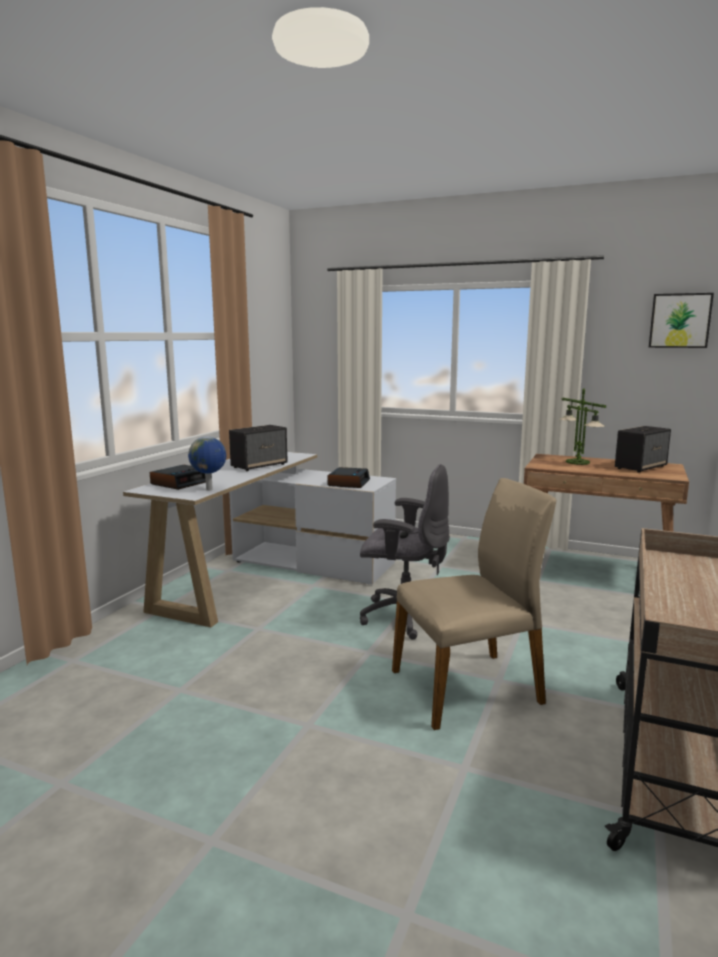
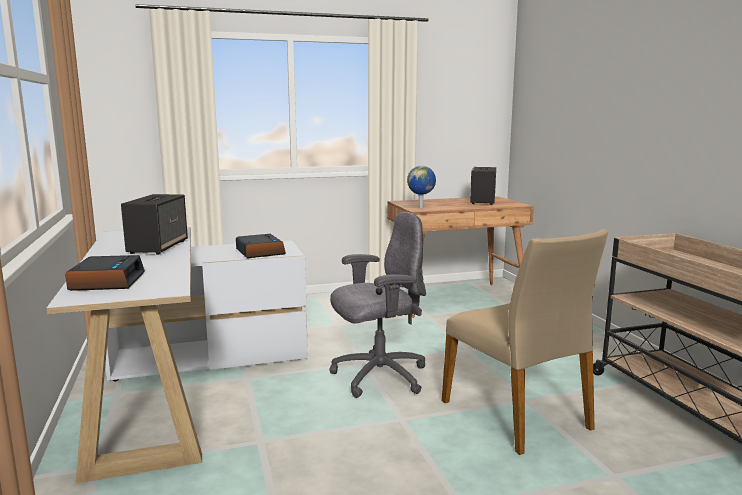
camera: 40 degrees left, 0 degrees up
globe [188,436,226,491] -> globe moved to [407,166,436,208]
beige chair [392,478,556,730] -> beige chair turned 120 degrees clockwise [442,229,608,455]
table lamp [560,389,606,465] -> none
picture [649,293,714,348] -> none

